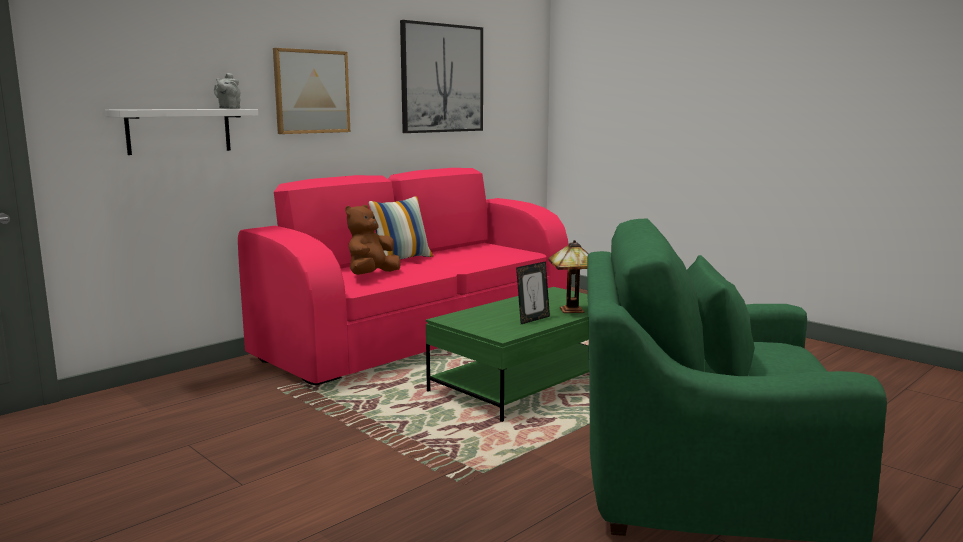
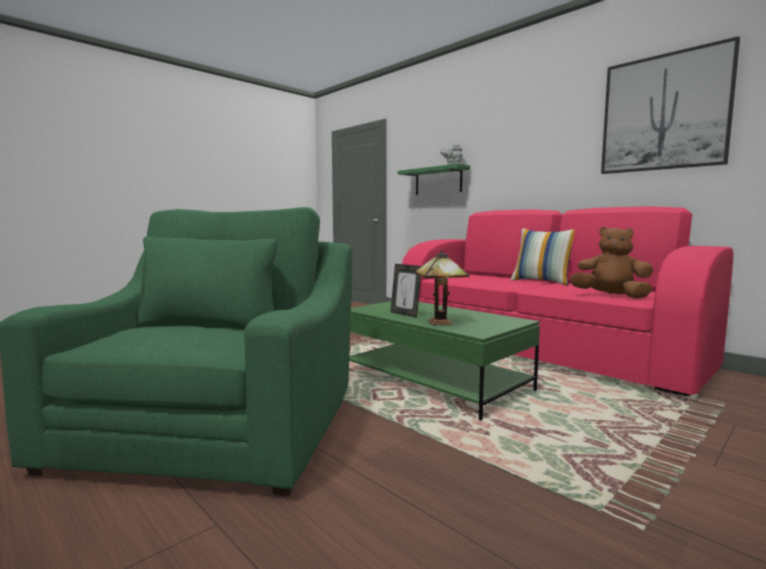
camera: 90 degrees right, 5 degrees down
white shelf [105,109,258,155] -> green shelf [398,164,470,195]
picture [273,48,350,134] -> none
brown plush toy [345,205,401,275] -> brown plush toy moved to [570,227,653,299]

